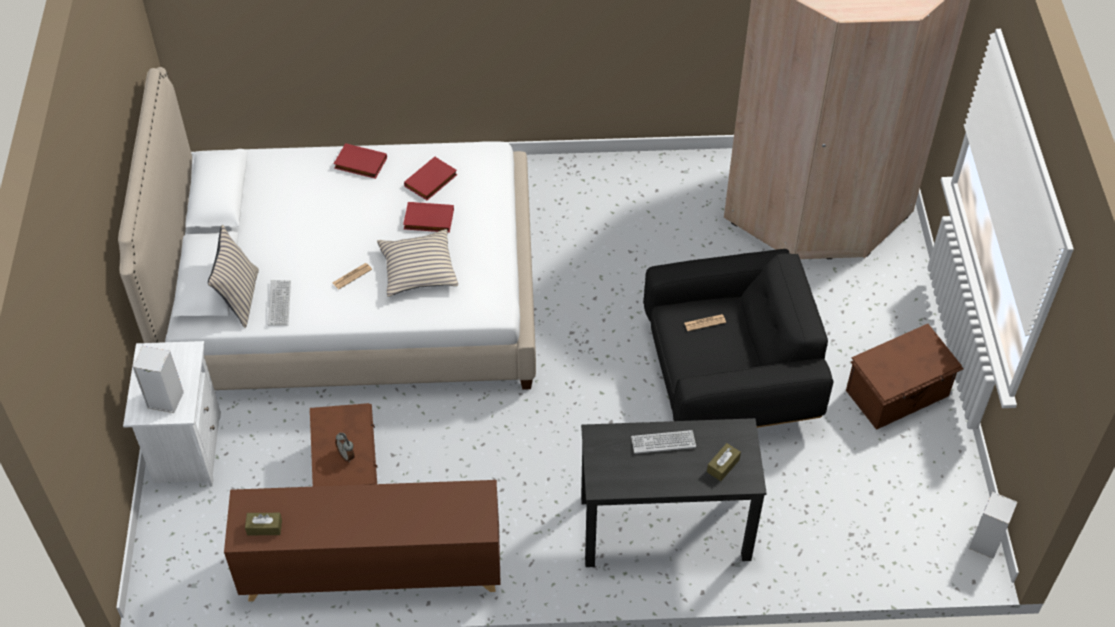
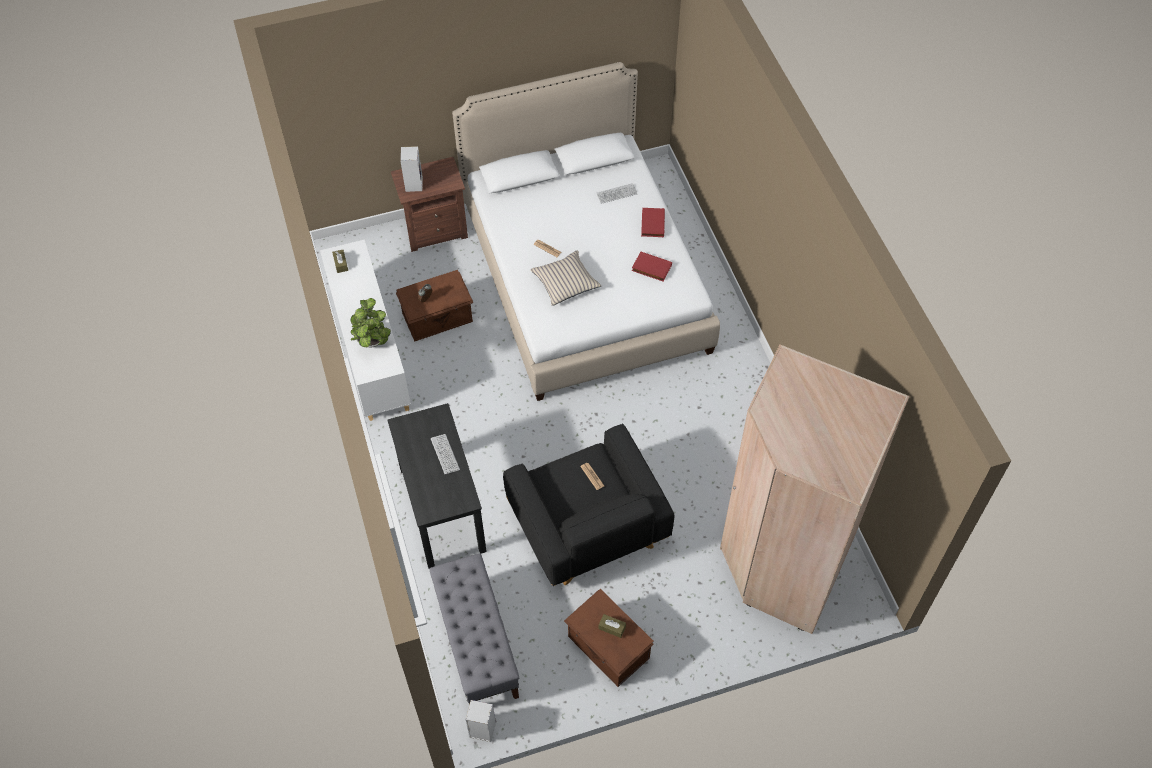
camera: 75 degrees right, 5 degrees up
white nightstand [123,341,221,487] -> brown nightstand [391,157,468,252]
beige pillow [208,225,259,328] -> none
brown cabinet [224,480,501,602] -> white cabinet [320,239,411,421]
keyboard [268,280,291,326] -> keyboard moved to [597,183,637,204]
red book [403,202,454,233] -> none
brown tissue box [707,443,741,481] -> brown tissue box moved to [599,614,626,638]
none -> potted plant [350,298,391,347]
none -> grey bench [429,554,519,705]

